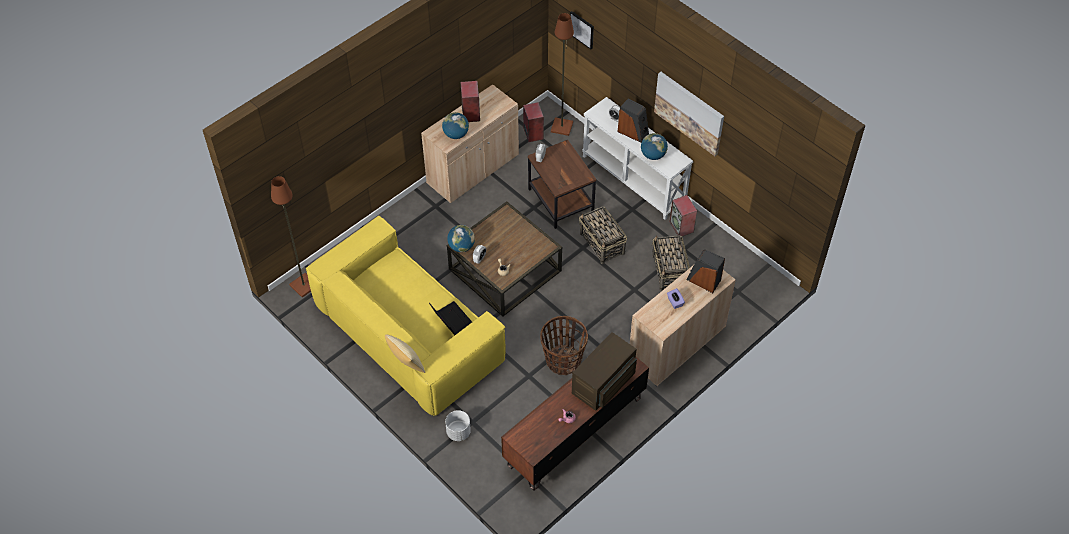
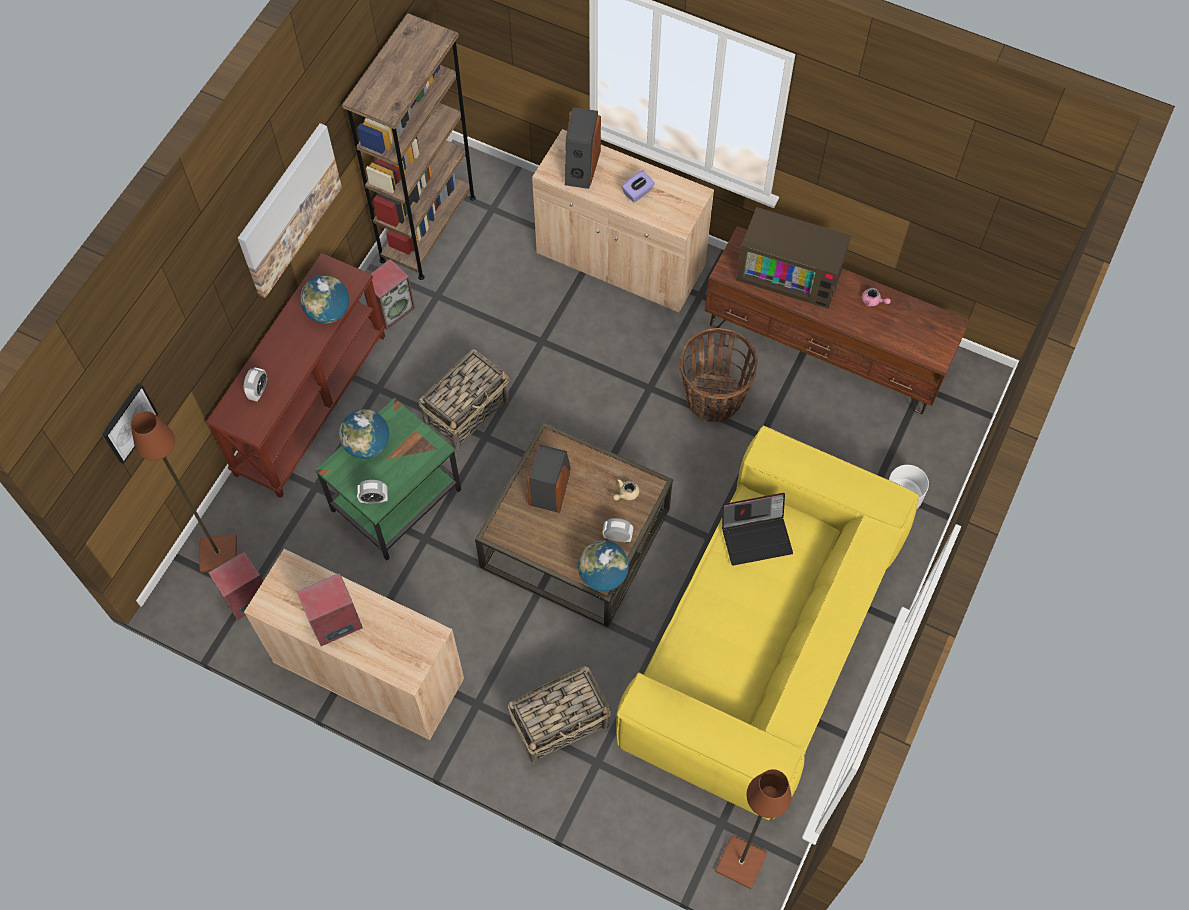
camera: 110 degrees left, 10 degrees up
pillow [385,334,425,373] -> none
laptop [429,301,472,335] -> laptop turned 135 degrees counterclockwise [722,493,793,566]
globe [442,112,469,139] -> globe moved to [339,409,389,459]
brown side table [528,140,596,229] -> green side table [315,398,461,560]
white console table [582,97,693,220] -> brown console table [205,253,385,498]
speaker [618,99,649,143] -> speaker moved to [526,445,571,513]
basket [652,235,690,291] -> basket moved to [508,666,611,764]
none -> brown bookcase [342,13,476,280]

